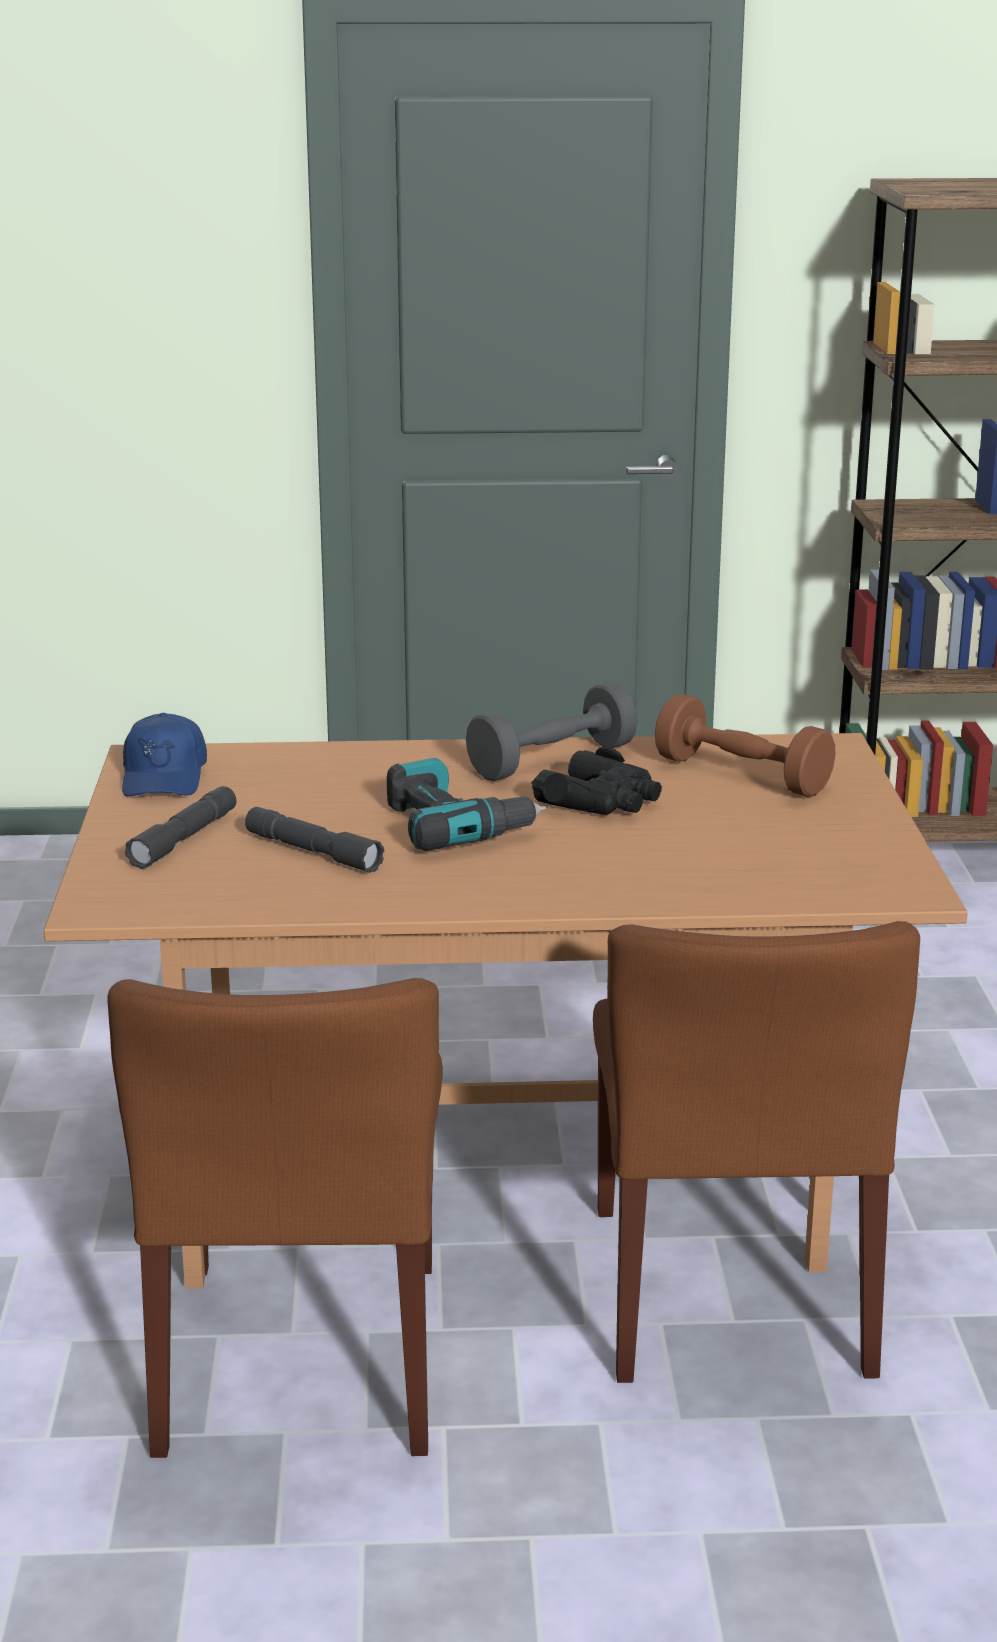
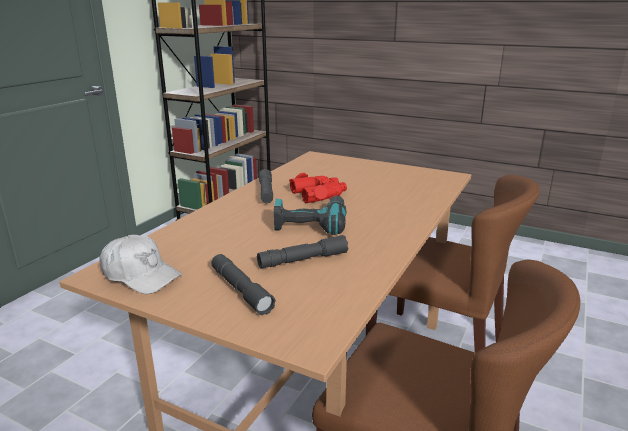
camera: 60 degrees left, 0 degrees up
blue cap [122,713,207,796] -> white cap [99,235,182,294]
grey dumbbell [466,682,637,781] -> grey flashlight [259,169,273,204]
black binoculars [532,746,662,815] -> red binoculars [289,173,347,203]
brown dumbbell [655,694,836,797] -> none

